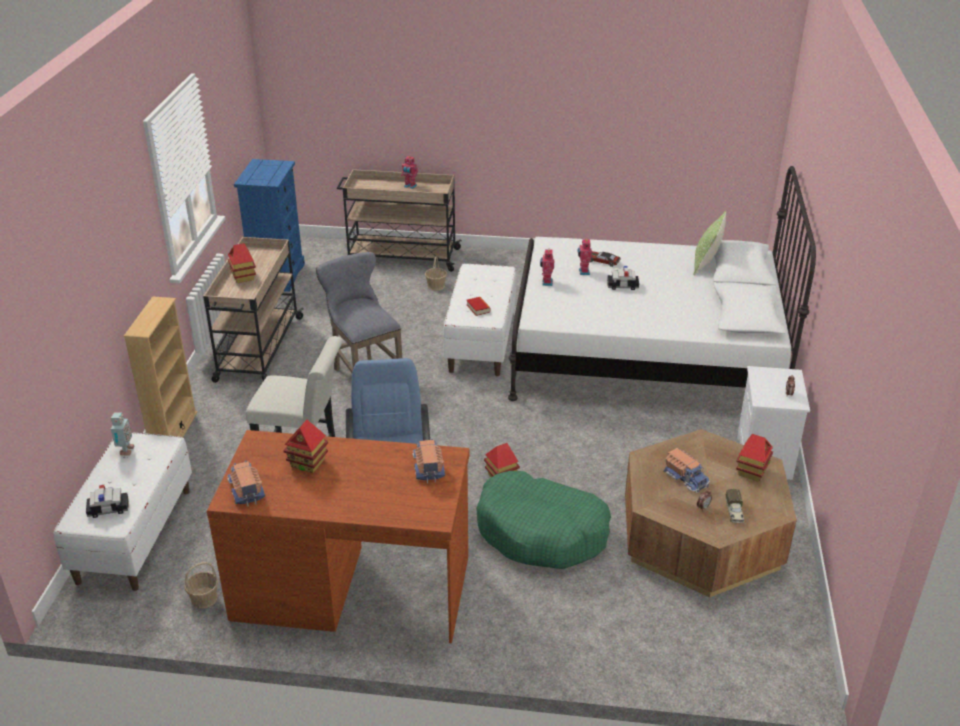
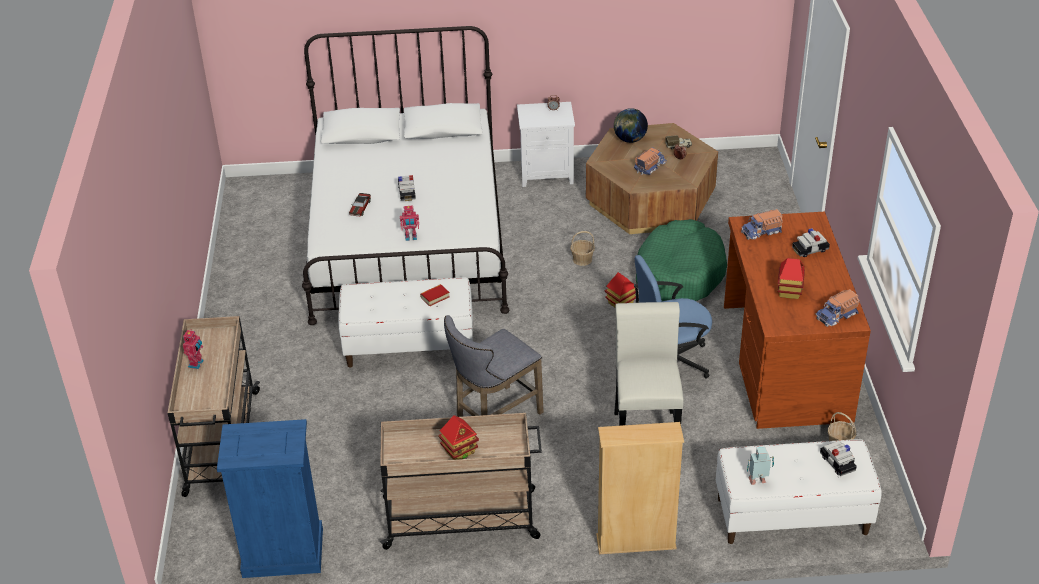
camera: 100 degrees left, 5 degrees up
basket [425,256,447,291] -> basket moved to [570,231,595,266]
toy robot [577,239,592,275] -> none
pillow [693,211,726,275] -> none
toy house [736,434,773,482] -> globe [614,108,648,143]
none -> toy car [792,228,830,257]

